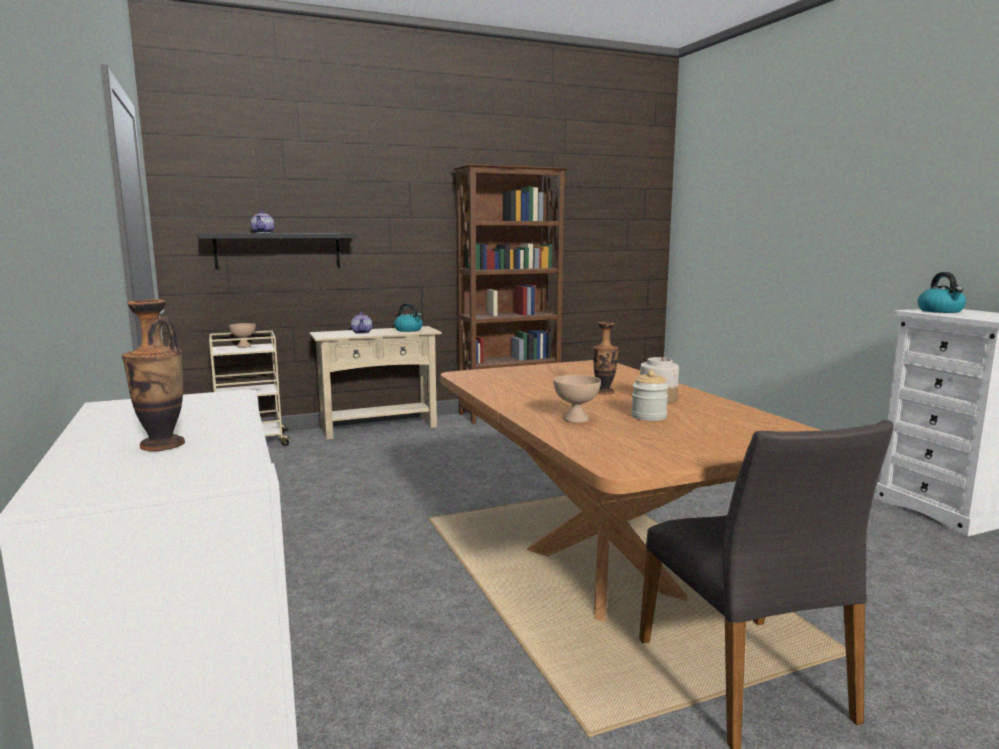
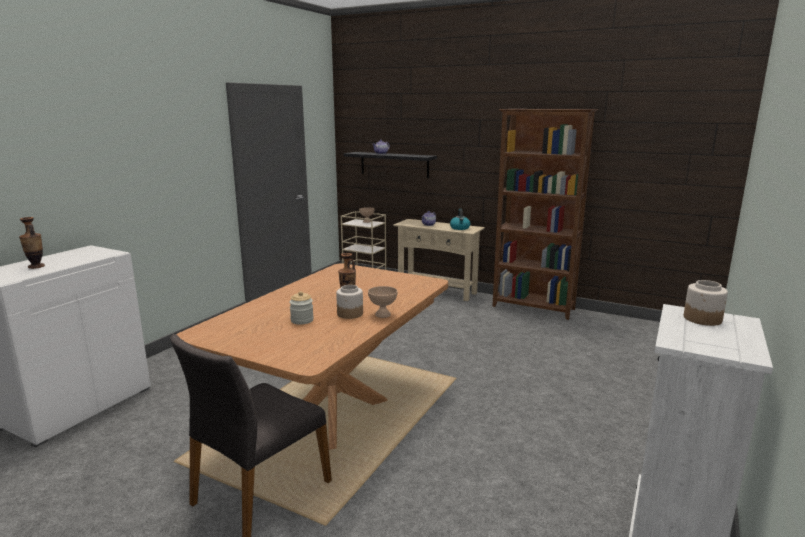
camera: 50 degrees right, 5 degrees up
beige bowl [553,375,601,423] -> beige bowl moved to [368,286,398,318]
kettle [918,272,966,313] -> jar [684,280,728,326]

